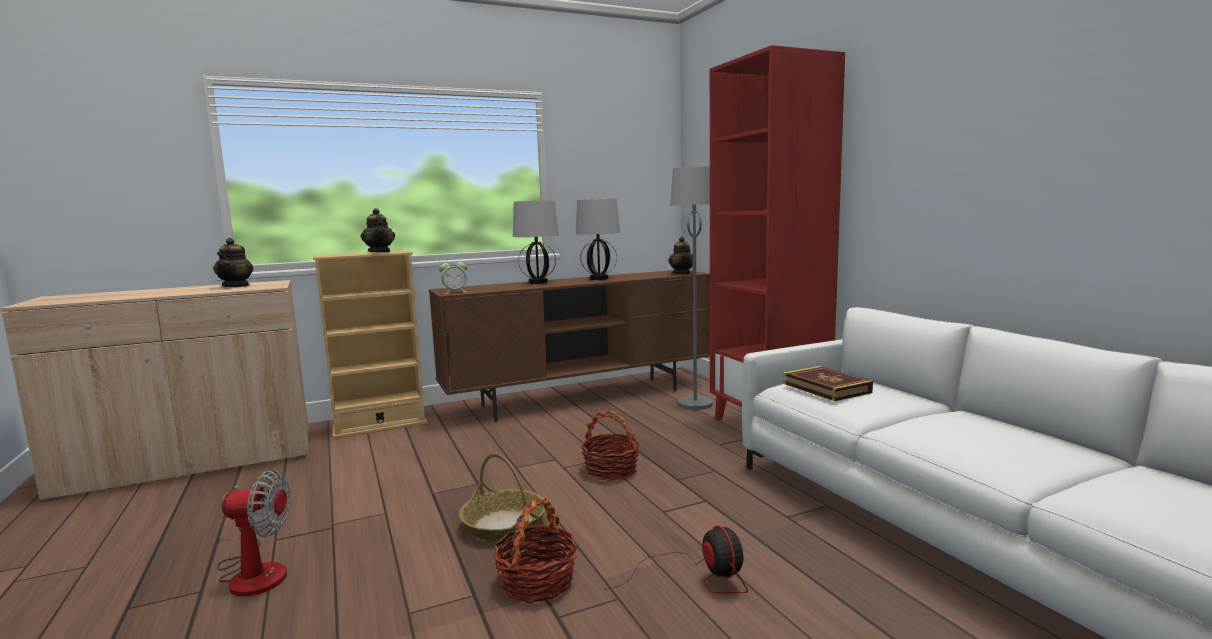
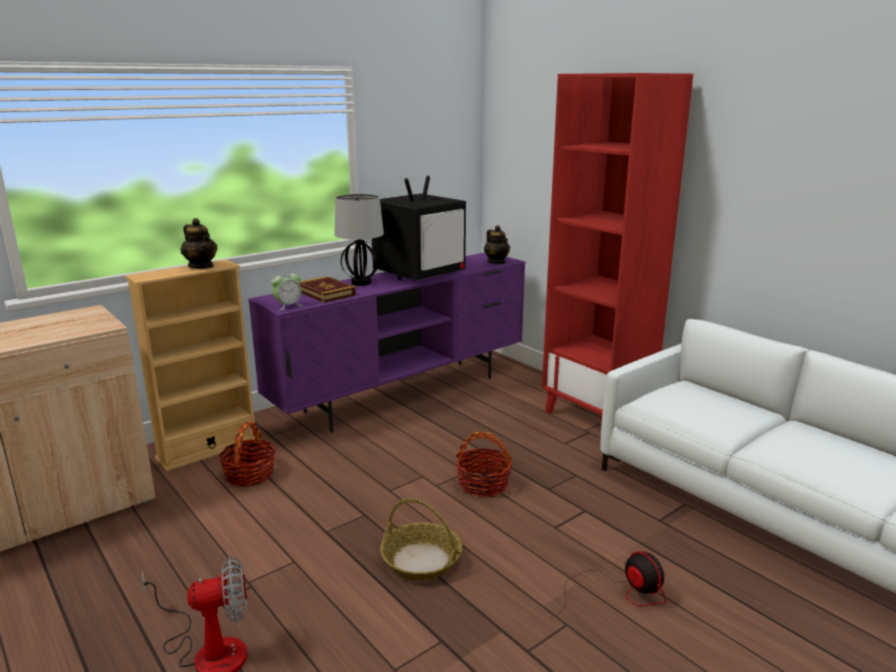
camera: 15 degrees left, 10 degrees up
teapot [213,238,254,287] -> none
brown tv stand [429,270,710,422] -> purple tv stand [248,252,525,433]
basket [494,497,577,603] -> basket moved to [219,421,276,487]
table lamp [576,199,620,280] -> television [372,176,466,281]
grey floor lamp [670,166,713,410] -> none
book [783,366,873,401] -> book moved to [298,276,356,303]

